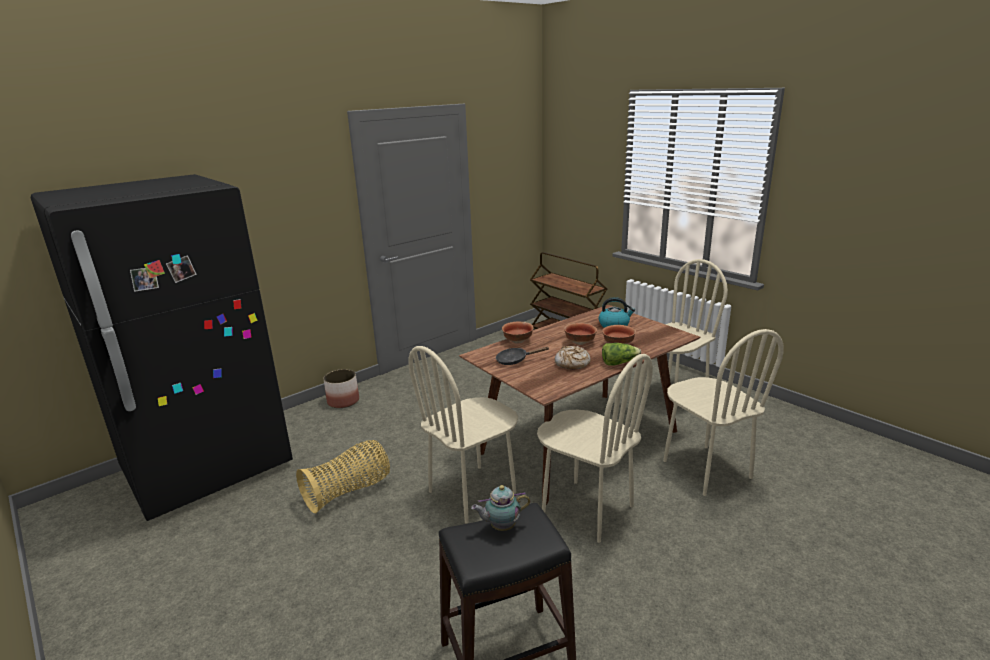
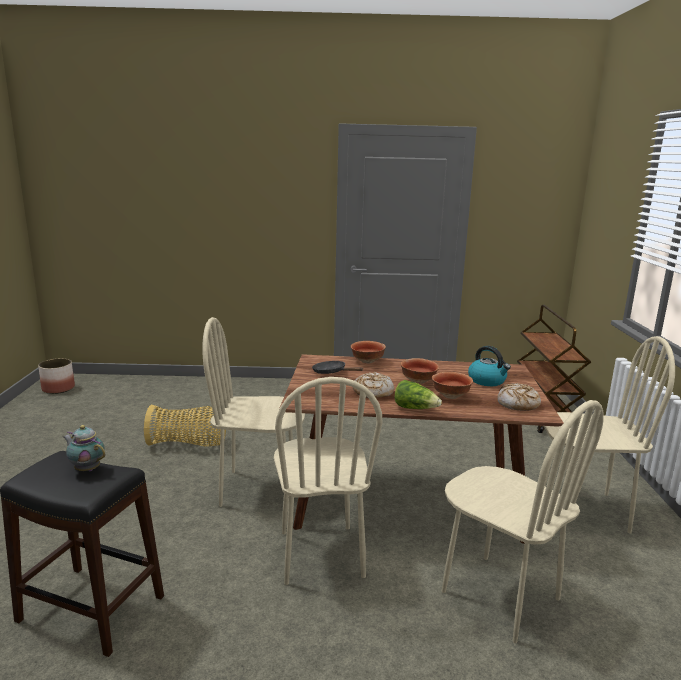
camera: 40 degrees right, 5 degrees down
black fridge [31,174,293,521] -> none
planter [323,369,359,408] -> planter moved to [38,358,75,394]
beige chair [663,329,784,496] -> beige chair turned 60 degrees counterclockwise [442,400,604,643]
none -> bread [497,383,541,411]

